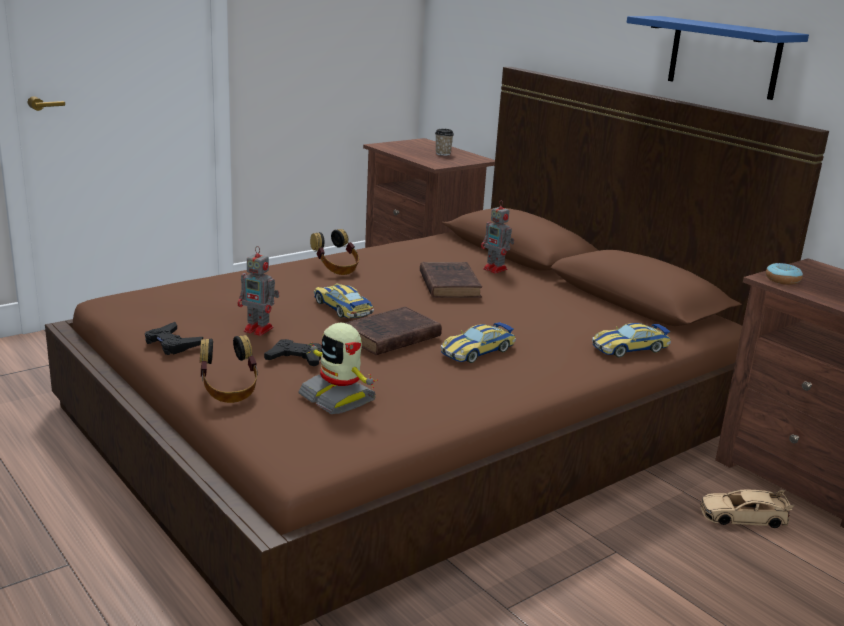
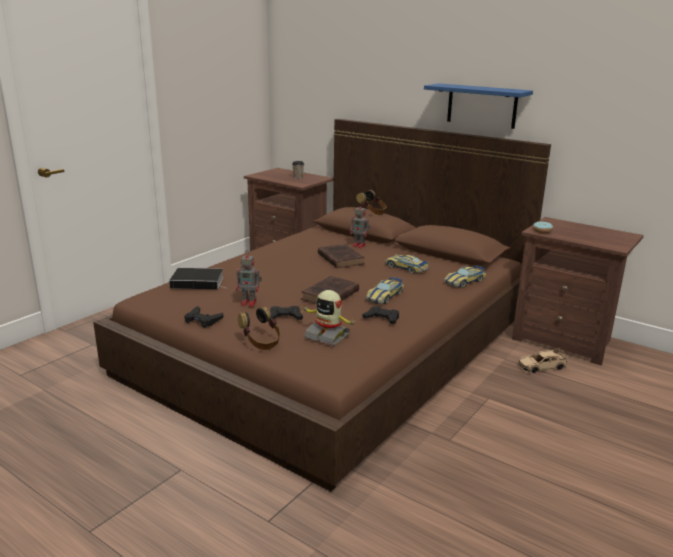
camera: 15 degrees left, 0 degrees up
headphones [310,229,359,275] -> headphones moved to [356,190,387,215]
toy car [314,283,374,319] -> toy car moved to [385,255,429,274]
none -> book [169,268,227,289]
none -> black game controller [362,306,399,324]

